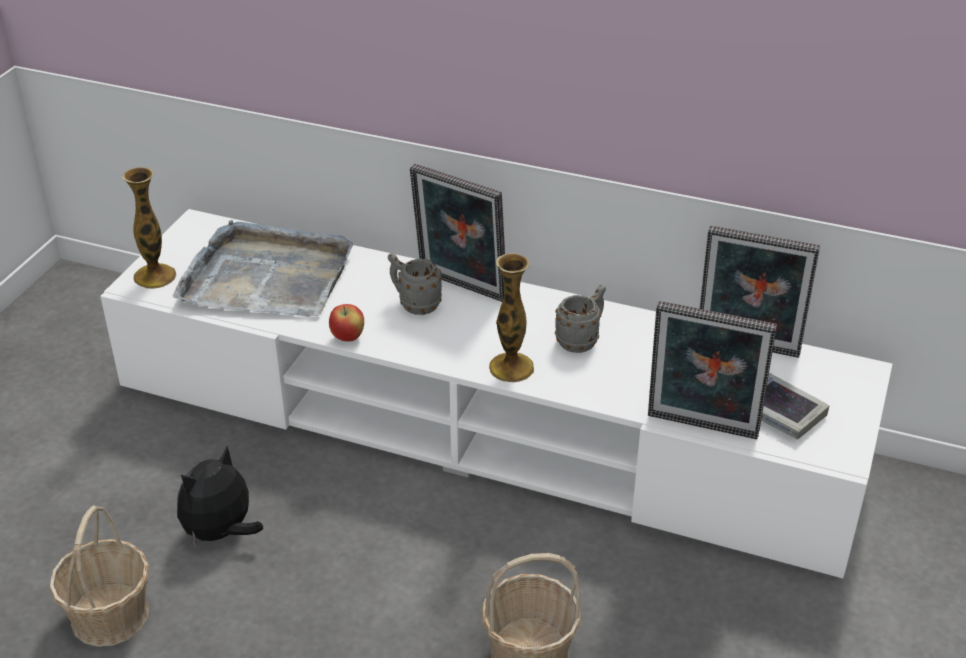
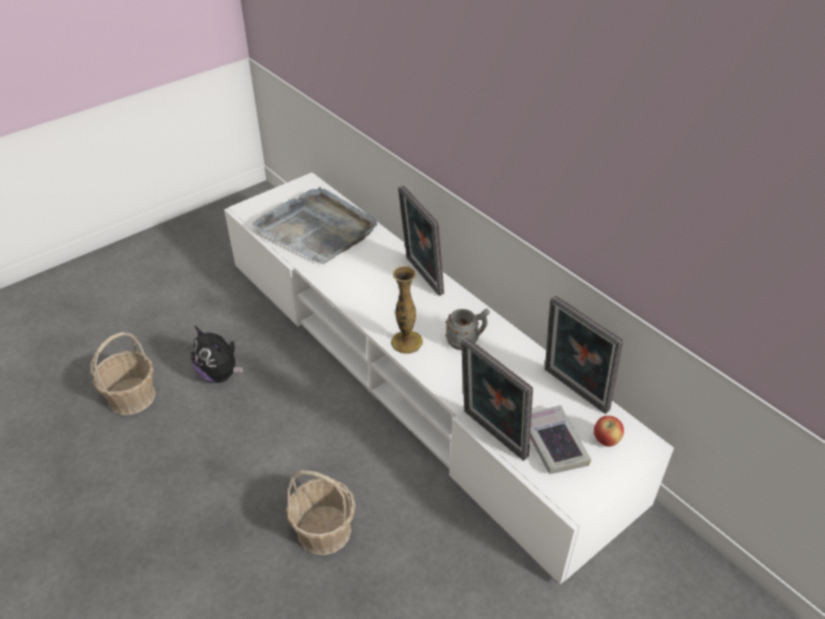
camera: 30 degrees right, 5 degrees up
vase [122,167,176,289] -> none
plush toy [177,446,263,549] -> plush toy turned 120 degrees counterclockwise [191,326,243,383]
apple [329,304,364,342] -> apple moved to [594,416,624,447]
grey mug [388,253,442,315] -> none

